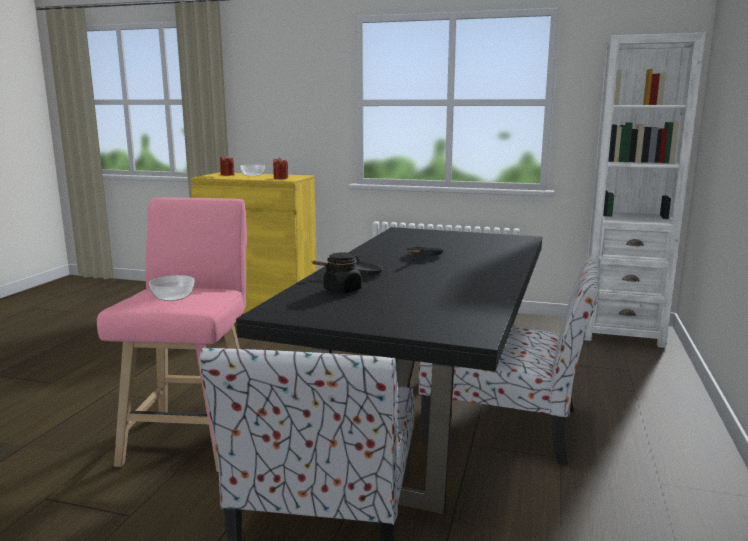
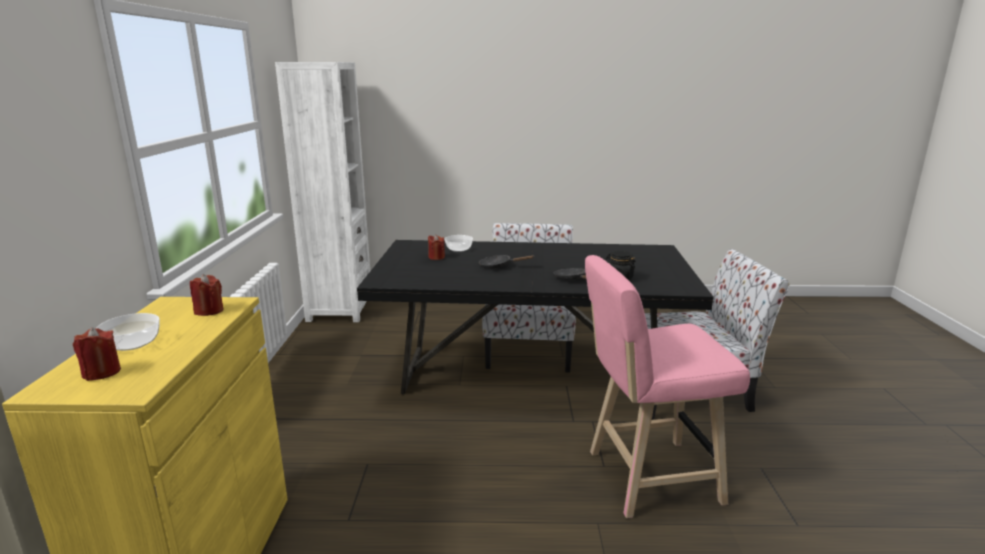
camera: 105 degrees left, 5 degrees up
bowl [149,275,195,301] -> bowl moved to [445,235,473,252]
none -> red candle [428,234,445,260]

